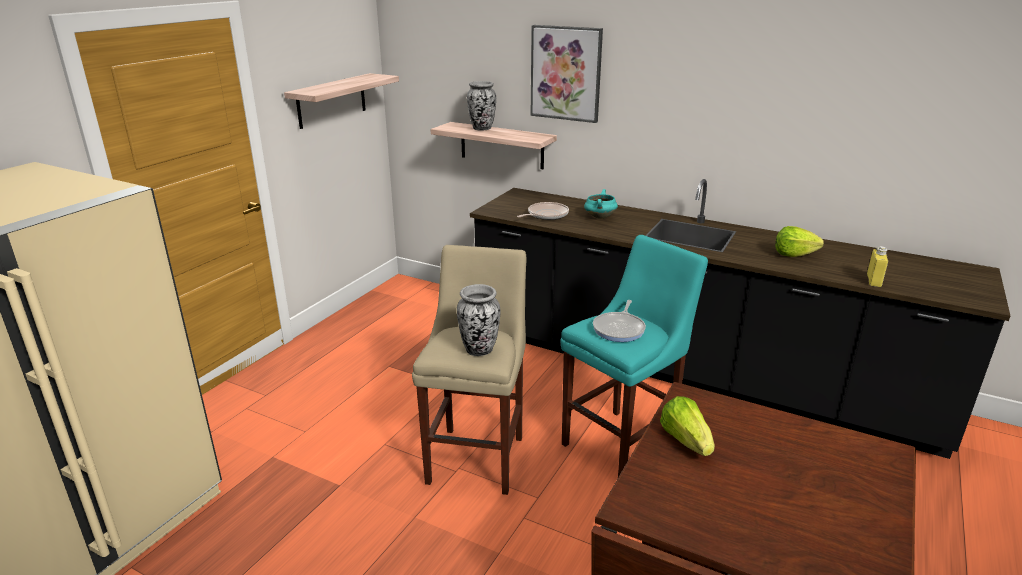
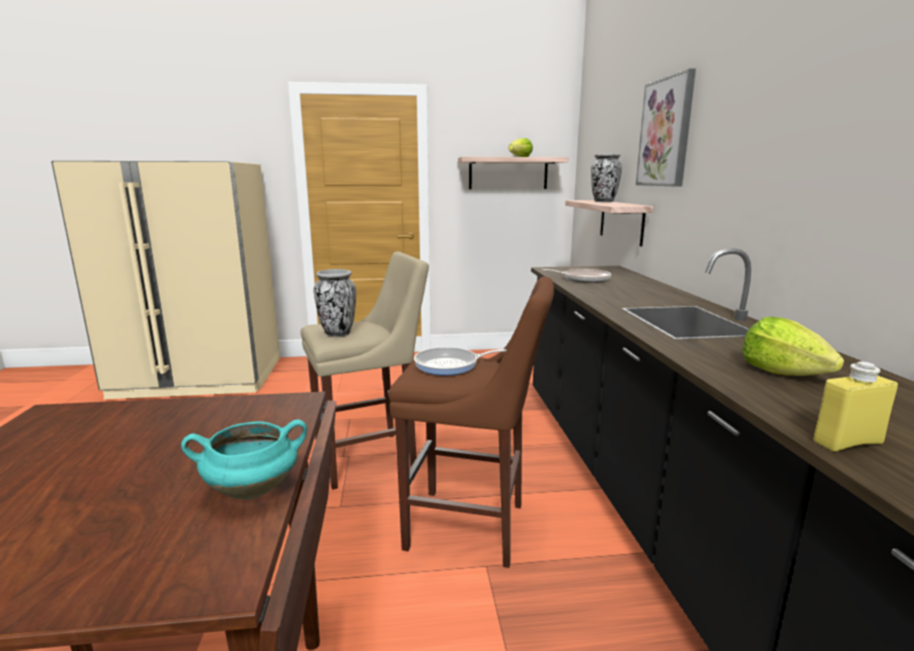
camera: 55 degrees right, 10 degrees down
turquoise stool [560,235,708,477] -> brown stool [389,277,554,568]
turquoise cooking pot [584,189,618,219] -> turquoise cooking pot moved to [181,419,307,500]
lettuce [660,396,715,456] -> lettuce moved to [508,138,533,157]

